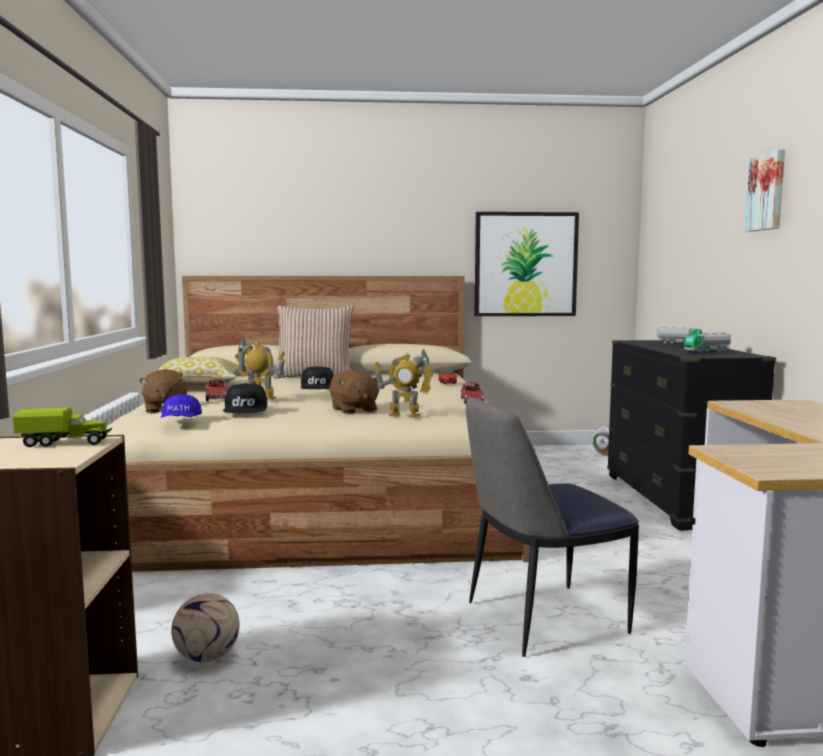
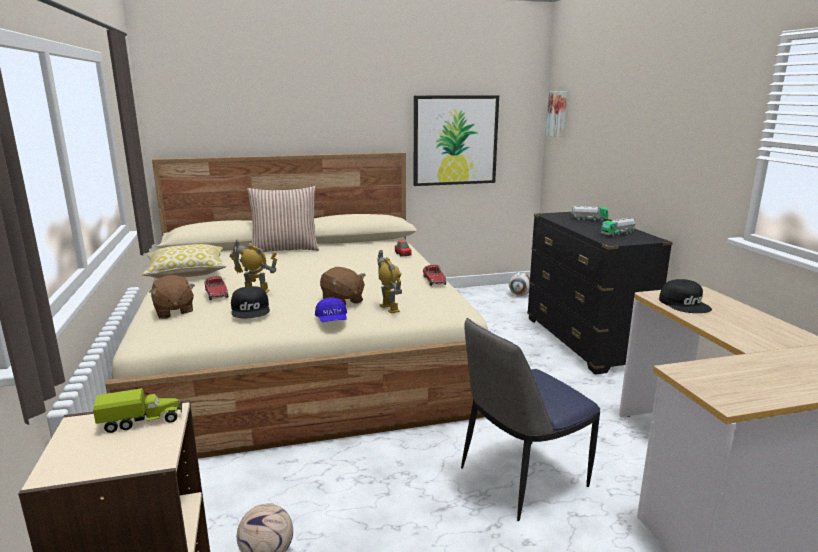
camera: 10 degrees left, 10 degrees up
blue cap [161,394,202,418] -> blue cap moved to [315,297,347,322]
black cap [301,366,334,389] -> black cap moved to [659,279,712,313]
toy robot [374,349,436,418] -> toy robot turned 120 degrees counterclockwise [377,250,402,314]
picture [745,150,785,232] -> picture moved to [546,91,567,138]

